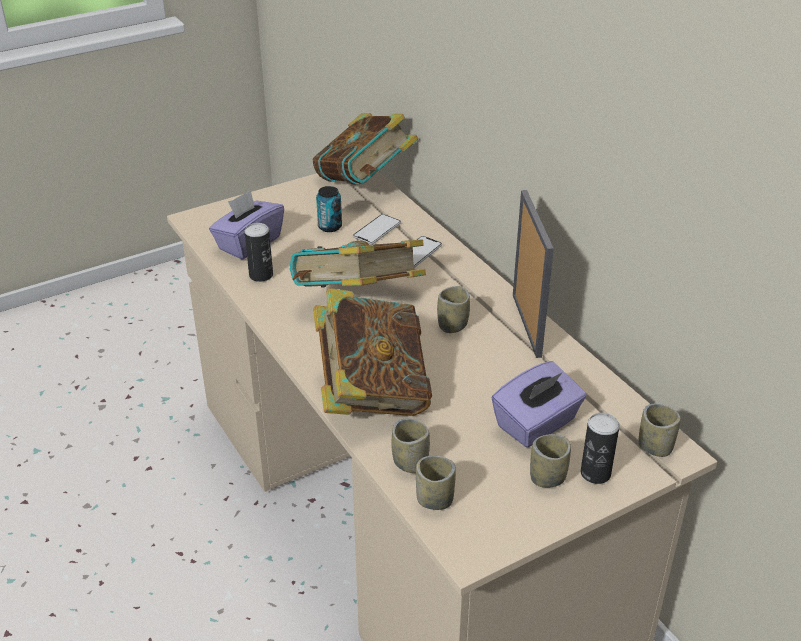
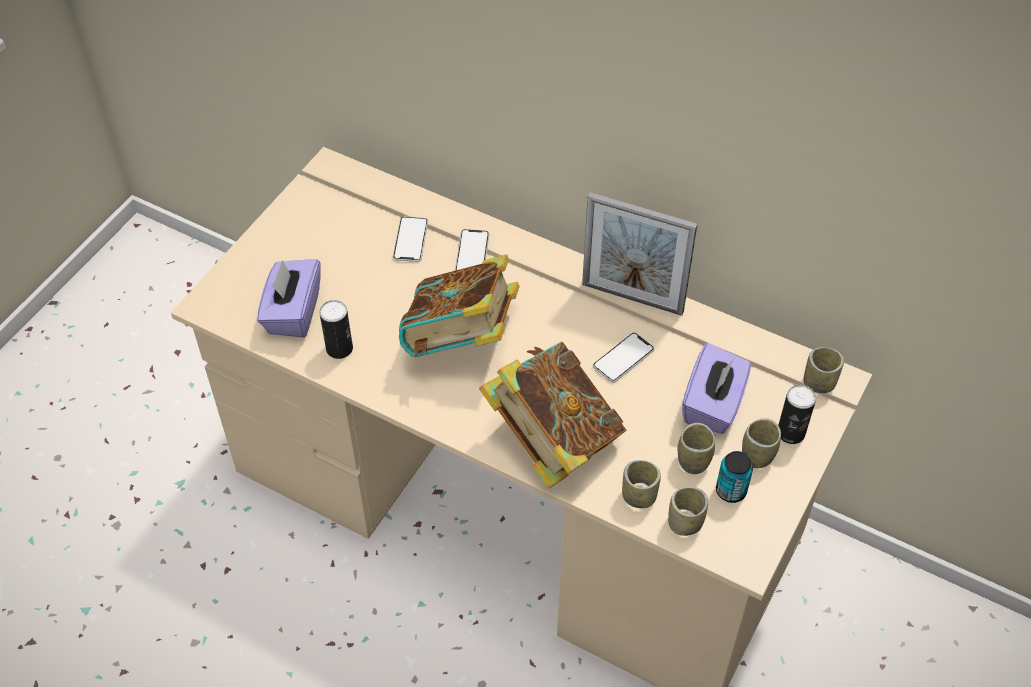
camera: 30 degrees left, 15 degrees up
book [313,113,418,185] -> none
can [316,186,342,232] -> can moved to [716,451,753,503]
cup [437,286,470,333] -> cup moved to [678,423,715,474]
picture frame [513,190,554,358] -> picture frame turned 150 degrees clockwise [582,192,697,316]
none -> phone [593,333,654,382]

